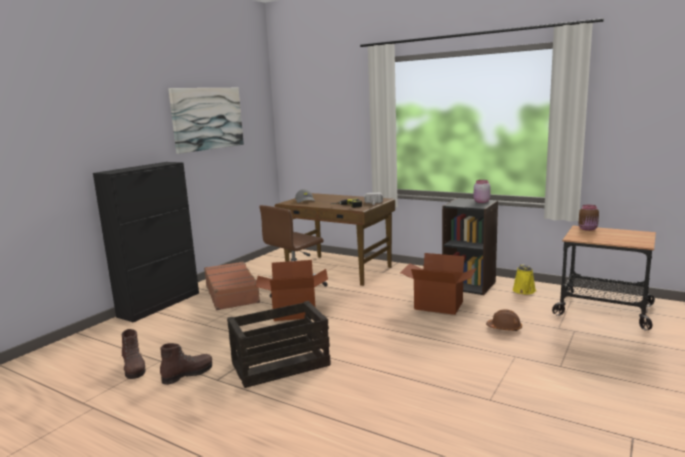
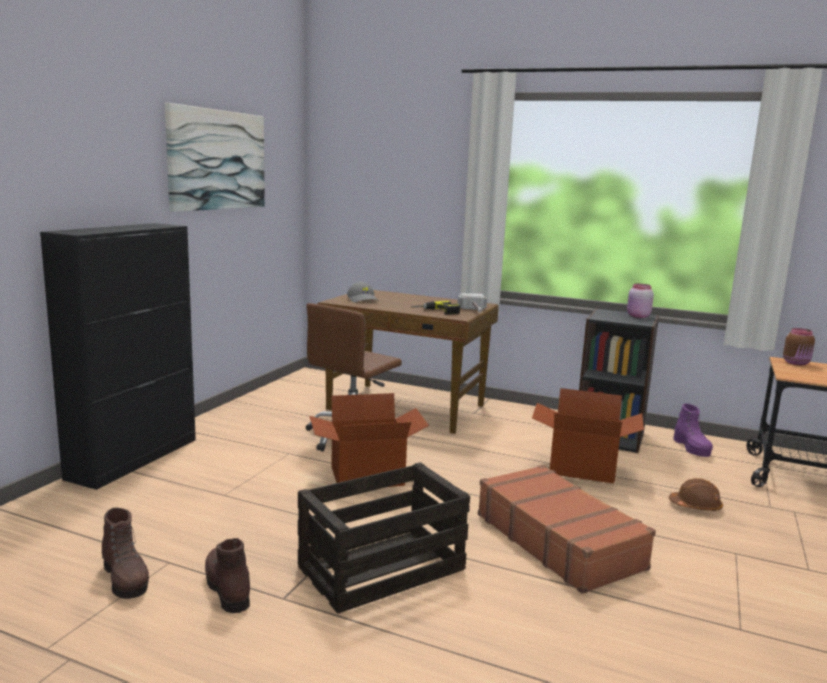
camera: 10 degrees left, 0 degrees up
brown boot [160,343,212,385] -> brown boot turned 75 degrees counterclockwise [205,538,250,613]
brown suitcase [204,262,260,311] -> brown suitcase moved to [478,465,656,594]
yellow watering can [513,264,536,294] -> purple boot [673,403,713,457]

